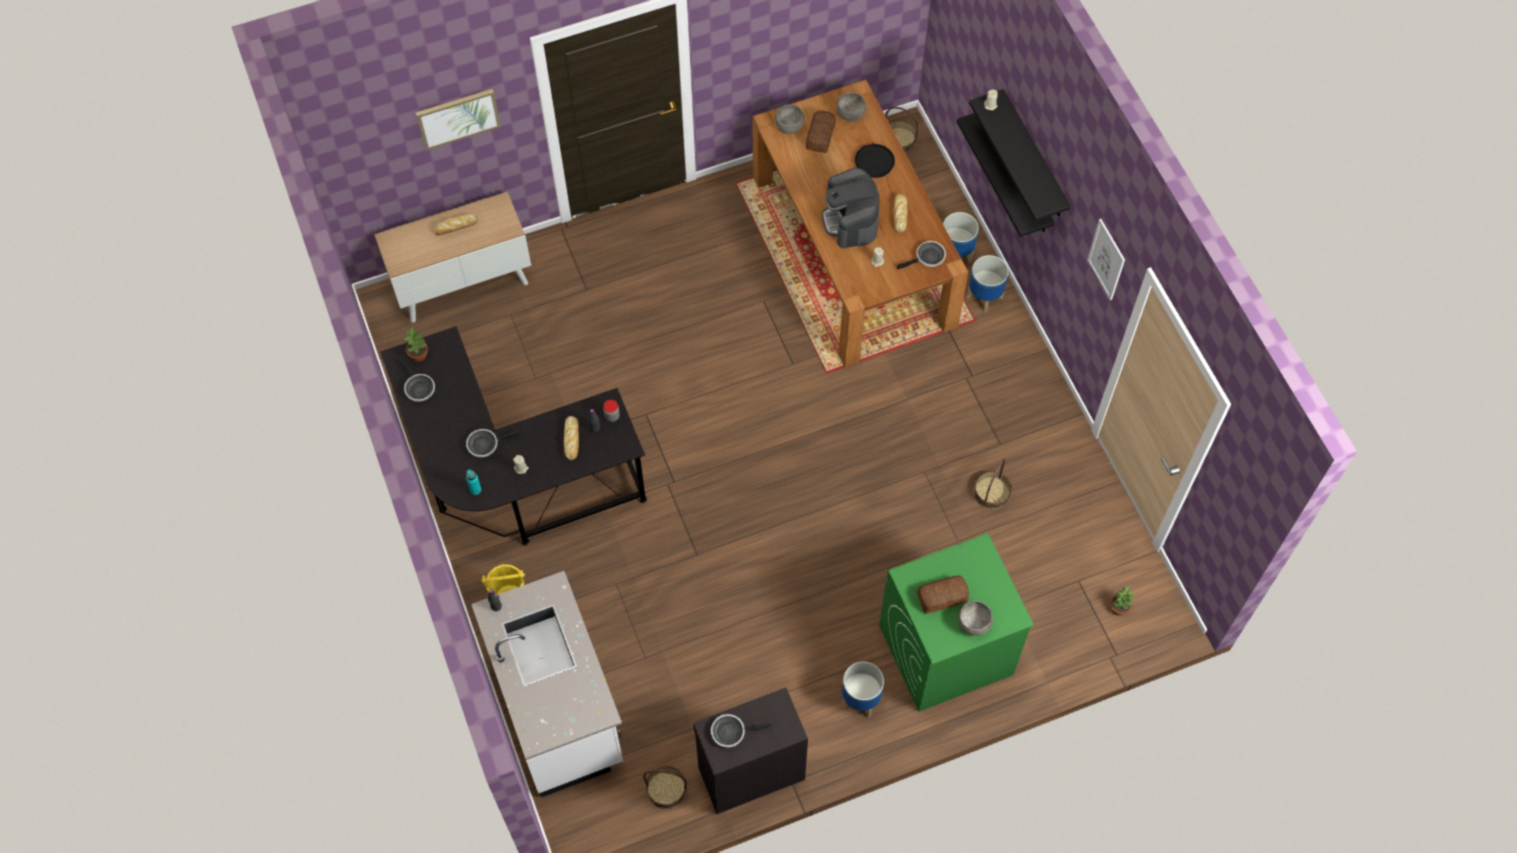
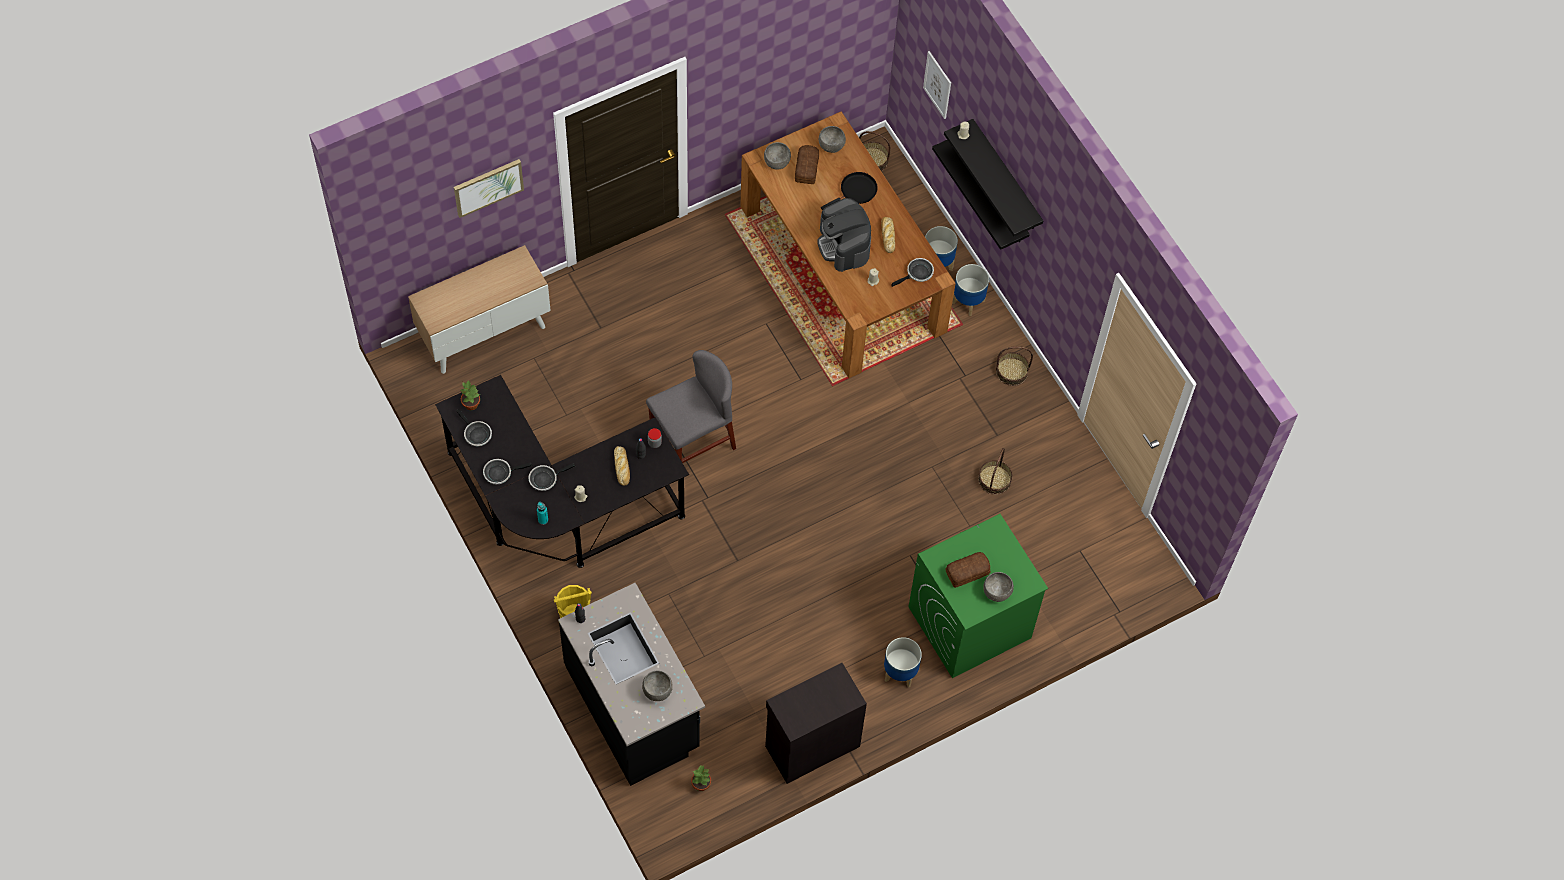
camera: 10 degrees left, 0 degrees up
bread [434,214,478,236] -> none
white counter [471,571,623,798] -> black counter [558,583,705,786]
basket [643,766,687,809] -> basket moved to [996,346,1033,386]
frying pan [711,714,771,747] -> frying pan moved to [483,459,532,484]
picture [1087,219,1125,300] -> picture moved to [923,51,951,119]
potted plant [1110,587,1134,616] -> potted plant moved to [691,765,711,791]
none -> grey bowl [642,671,673,701]
none -> grey chair [646,350,736,463]

